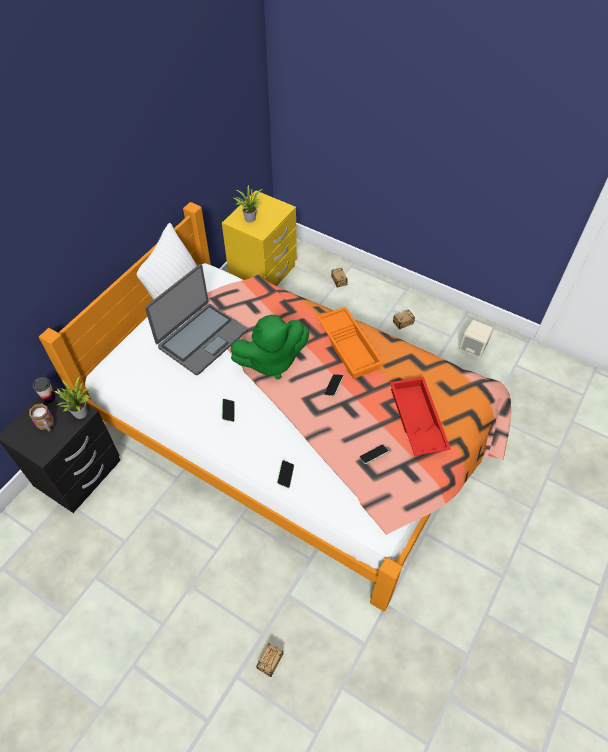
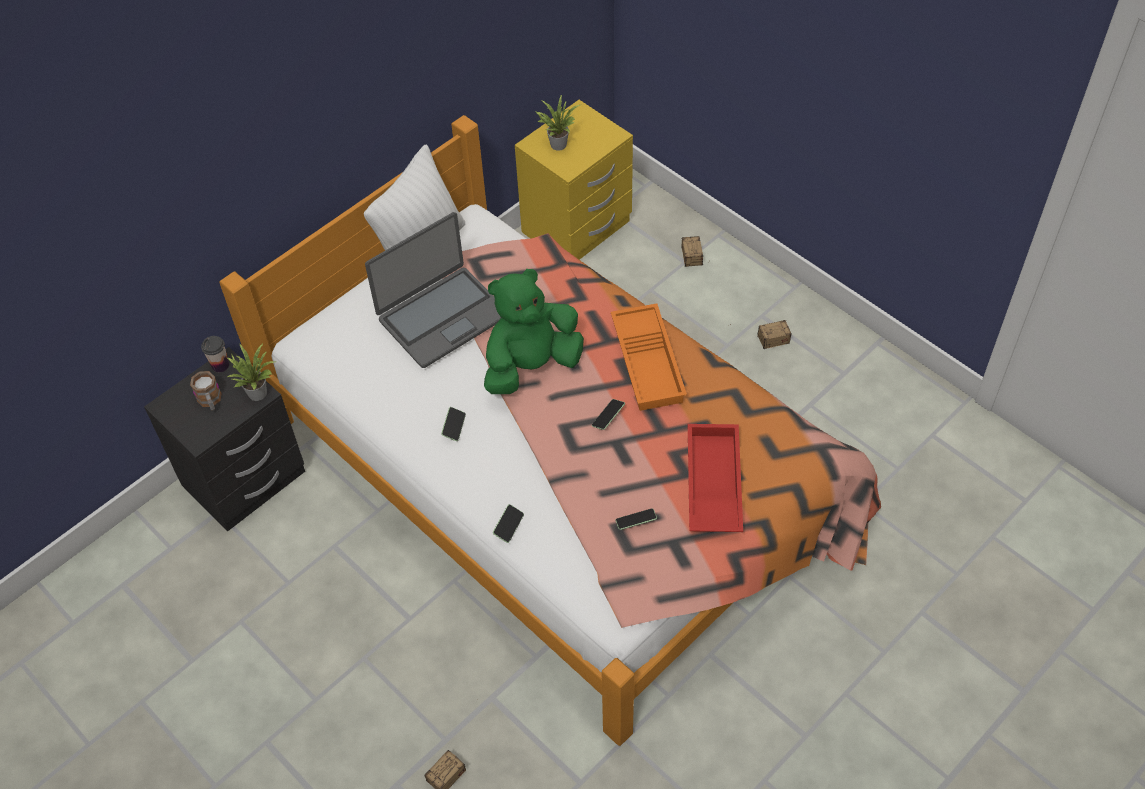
camera: 15 degrees right, 0 degrees up
green plush toy [231,315,309,379] -> green plush toy turned 150 degrees clockwise [484,269,584,394]
beige speaker [459,320,494,359] -> none

